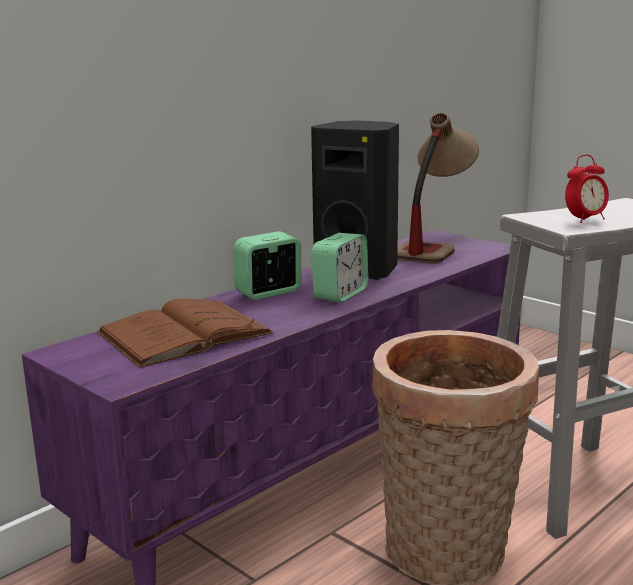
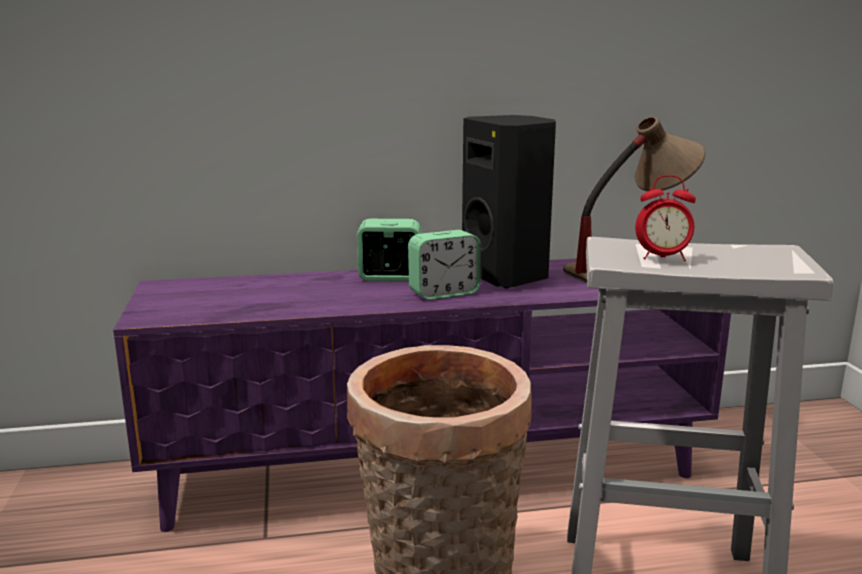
camera: 35 degrees right, 0 degrees up
brown book [97,299,274,368] -> none

